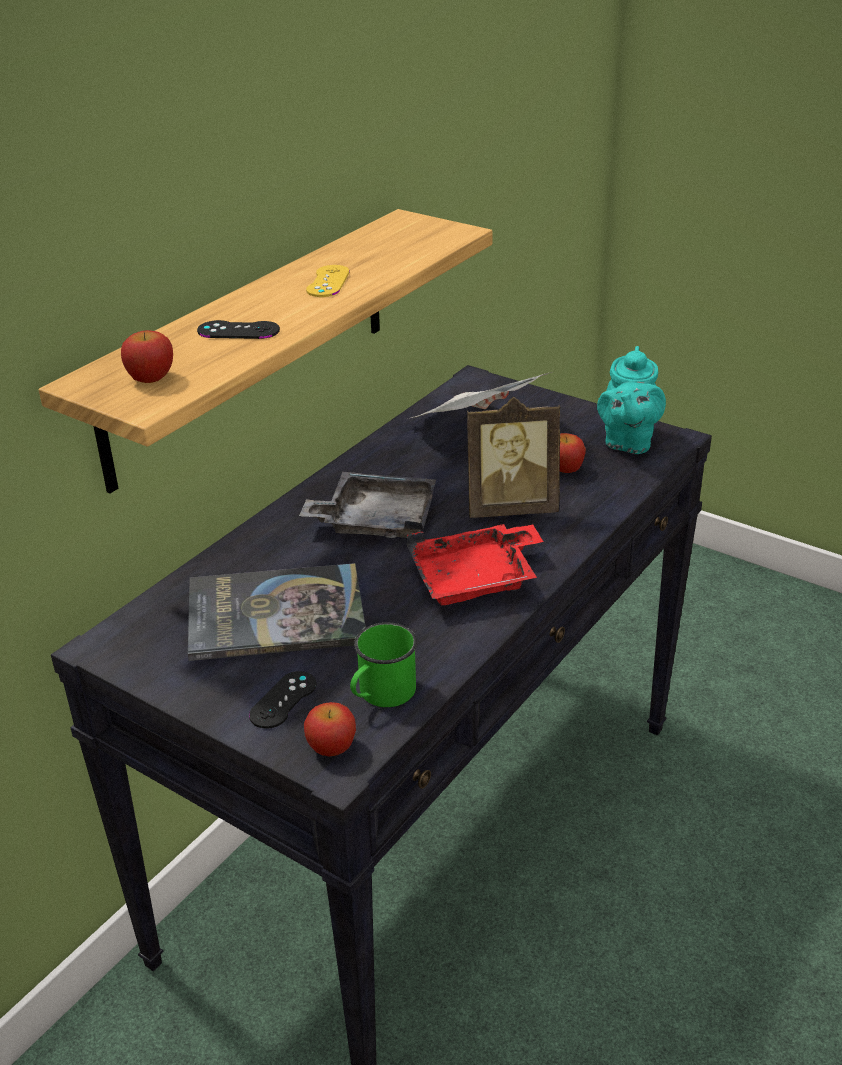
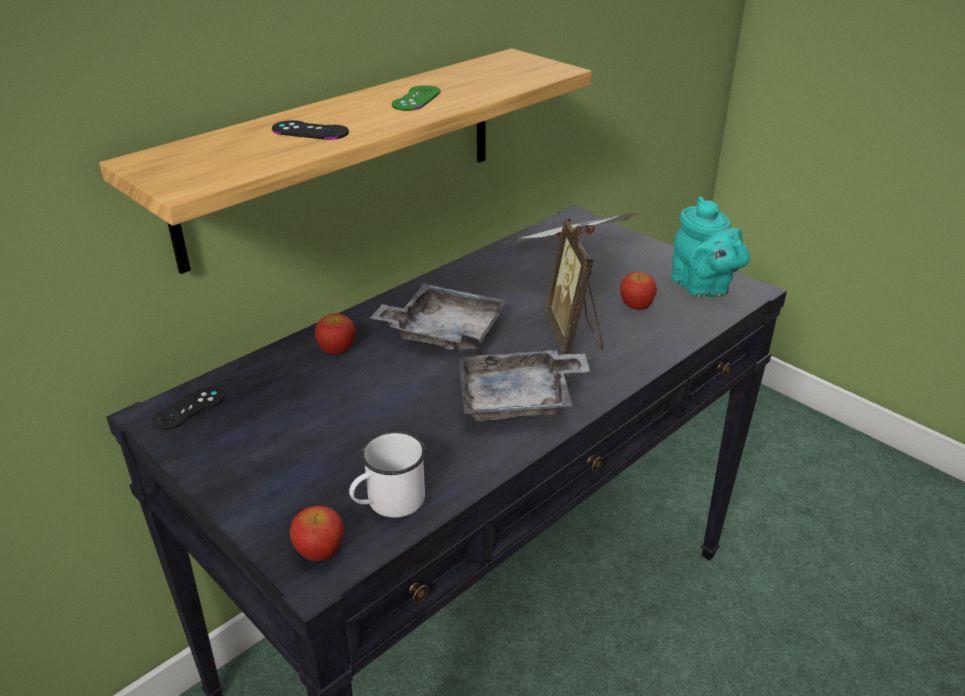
camera: 10 degrees right, 0 degrees up
apple [121,330,173,383] -> apple moved to [315,313,356,354]
book [188,563,366,661] -> none
black game controller [249,671,316,729] -> black game controller moved to [152,387,224,430]
yellow game controller [306,265,350,297] -> green game controller [392,85,441,111]
green mug [350,622,417,707] -> white mug [349,431,425,518]
red tray [407,524,544,605] -> grey tray [459,347,591,421]
picture frame [467,397,560,518] -> picture frame turned 75 degrees clockwise [544,218,603,354]
turquoise teapot [597,346,666,454] -> turquoise teapot turned 45 degrees counterclockwise [671,196,750,298]

